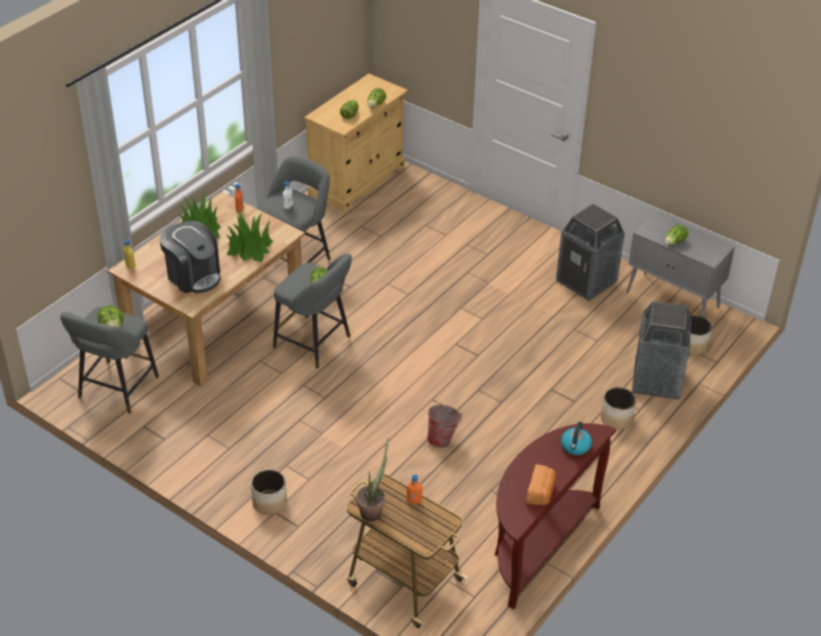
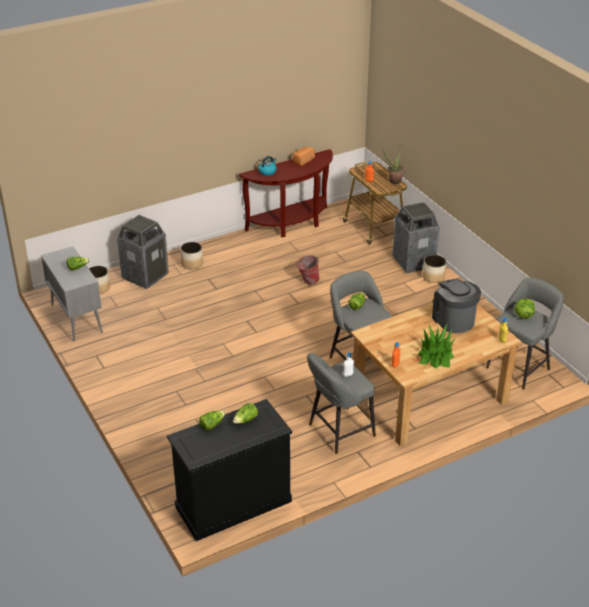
camera: 155 degrees left, 5 degrees down
potted plant [226,212,273,262] -> none
beige cabinet [304,74,408,211] -> black cabinet [167,399,292,541]
trash can [556,204,625,301] -> trash can moved to [392,202,440,273]

